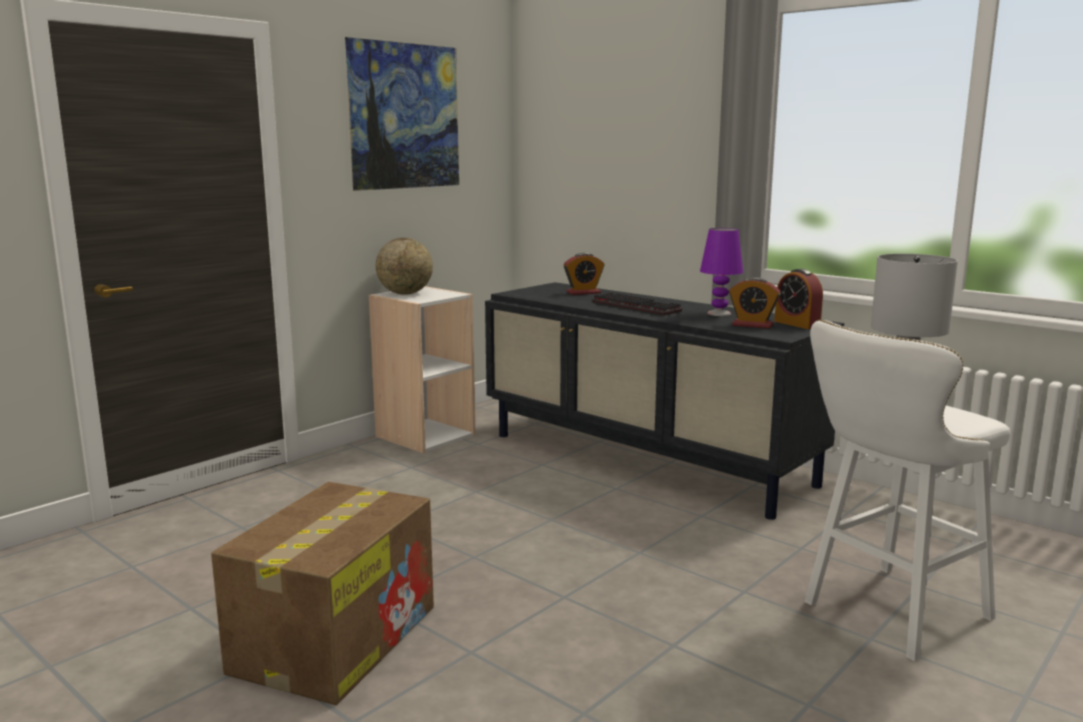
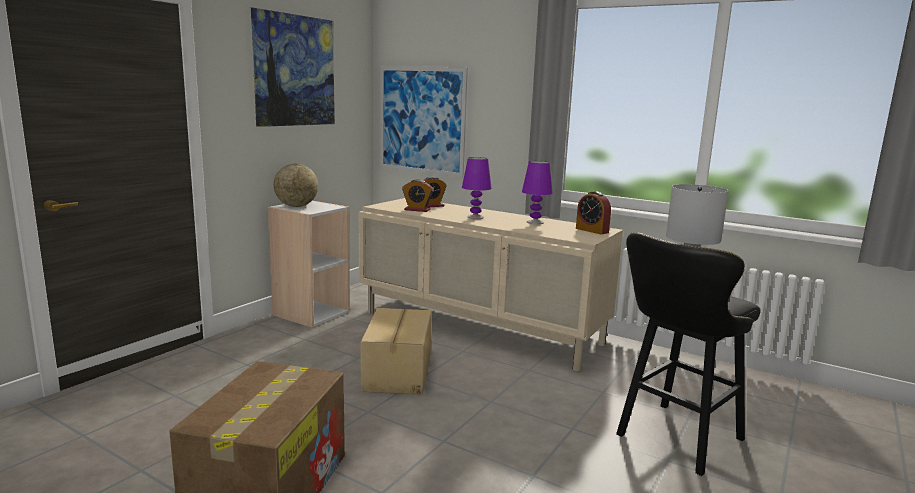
camera: 10 degrees left, 0 degrees up
black cabinet [485,282,844,520] -> beige cabinet [359,198,623,371]
keyboard [592,292,682,316] -> purple table lamp [462,157,492,219]
alarm clock [729,277,781,329] -> alarm clock moved to [402,179,434,212]
white stool [805,320,1010,661] -> black stool [616,232,761,476]
none -> cardboard box [360,308,432,395]
none -> picture [380,66,468,177]

